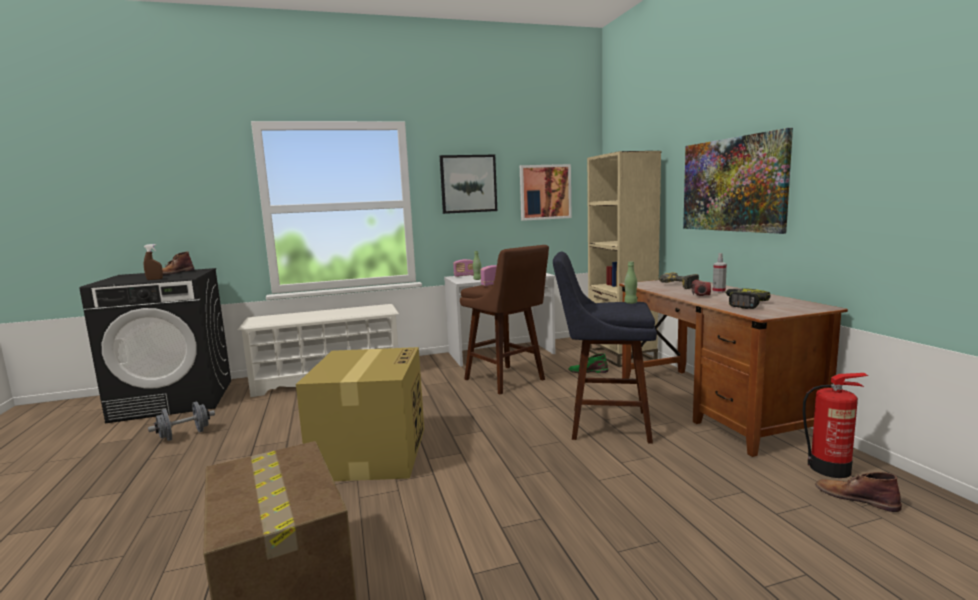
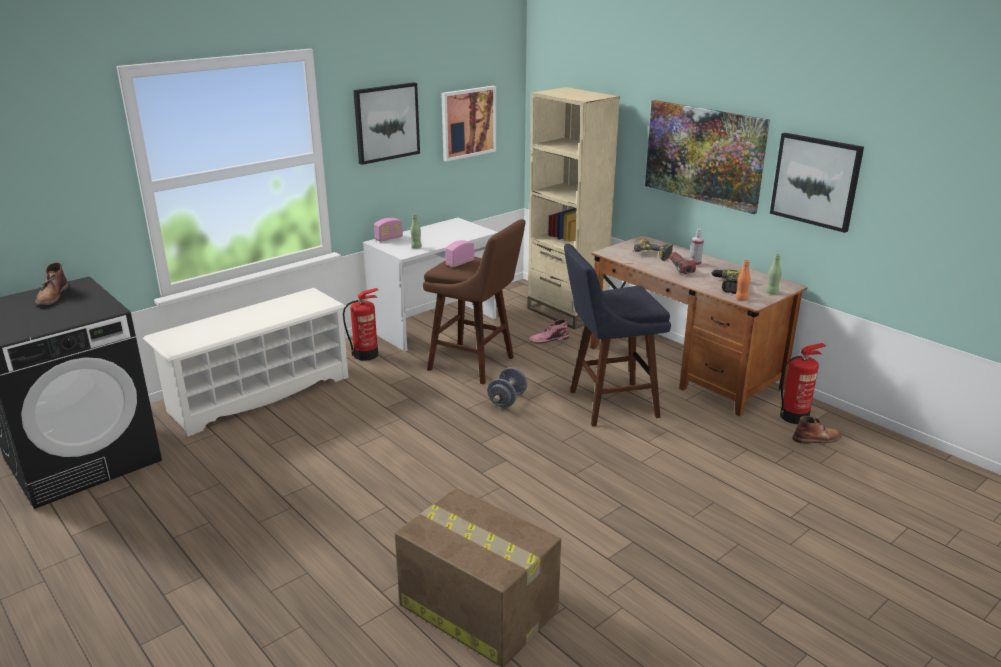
camera: 25 degrees left, 15 degrees up
brown spray bottle [144,244,163,280] -> none
grey dumbbell [148,401,215,441] -> grey dumbbell moved to [487,367,528,408]
cardboard box [296,347,424,481] -> none
green boot [568,353,608,373] -> pink boot [528,319,569,344]
green bottle [624,262,637,304] -> green bottle moved to [766,254,781,294]
brown boot [815,472,902,512] -> brown boot turned 150 degrees clockwise [792,416,842,444]
none -> fire extinguisher [343,288,378,361]
none -> orange bottle [735,260,750,300]
none -> picture [770,133,864,233]

